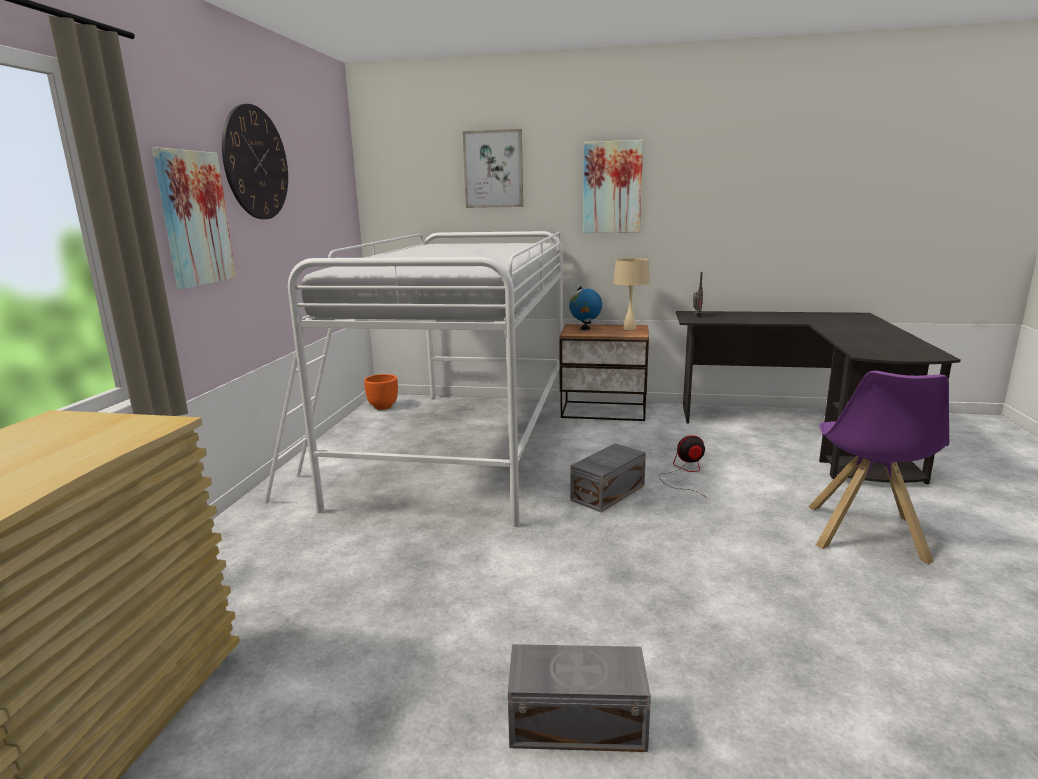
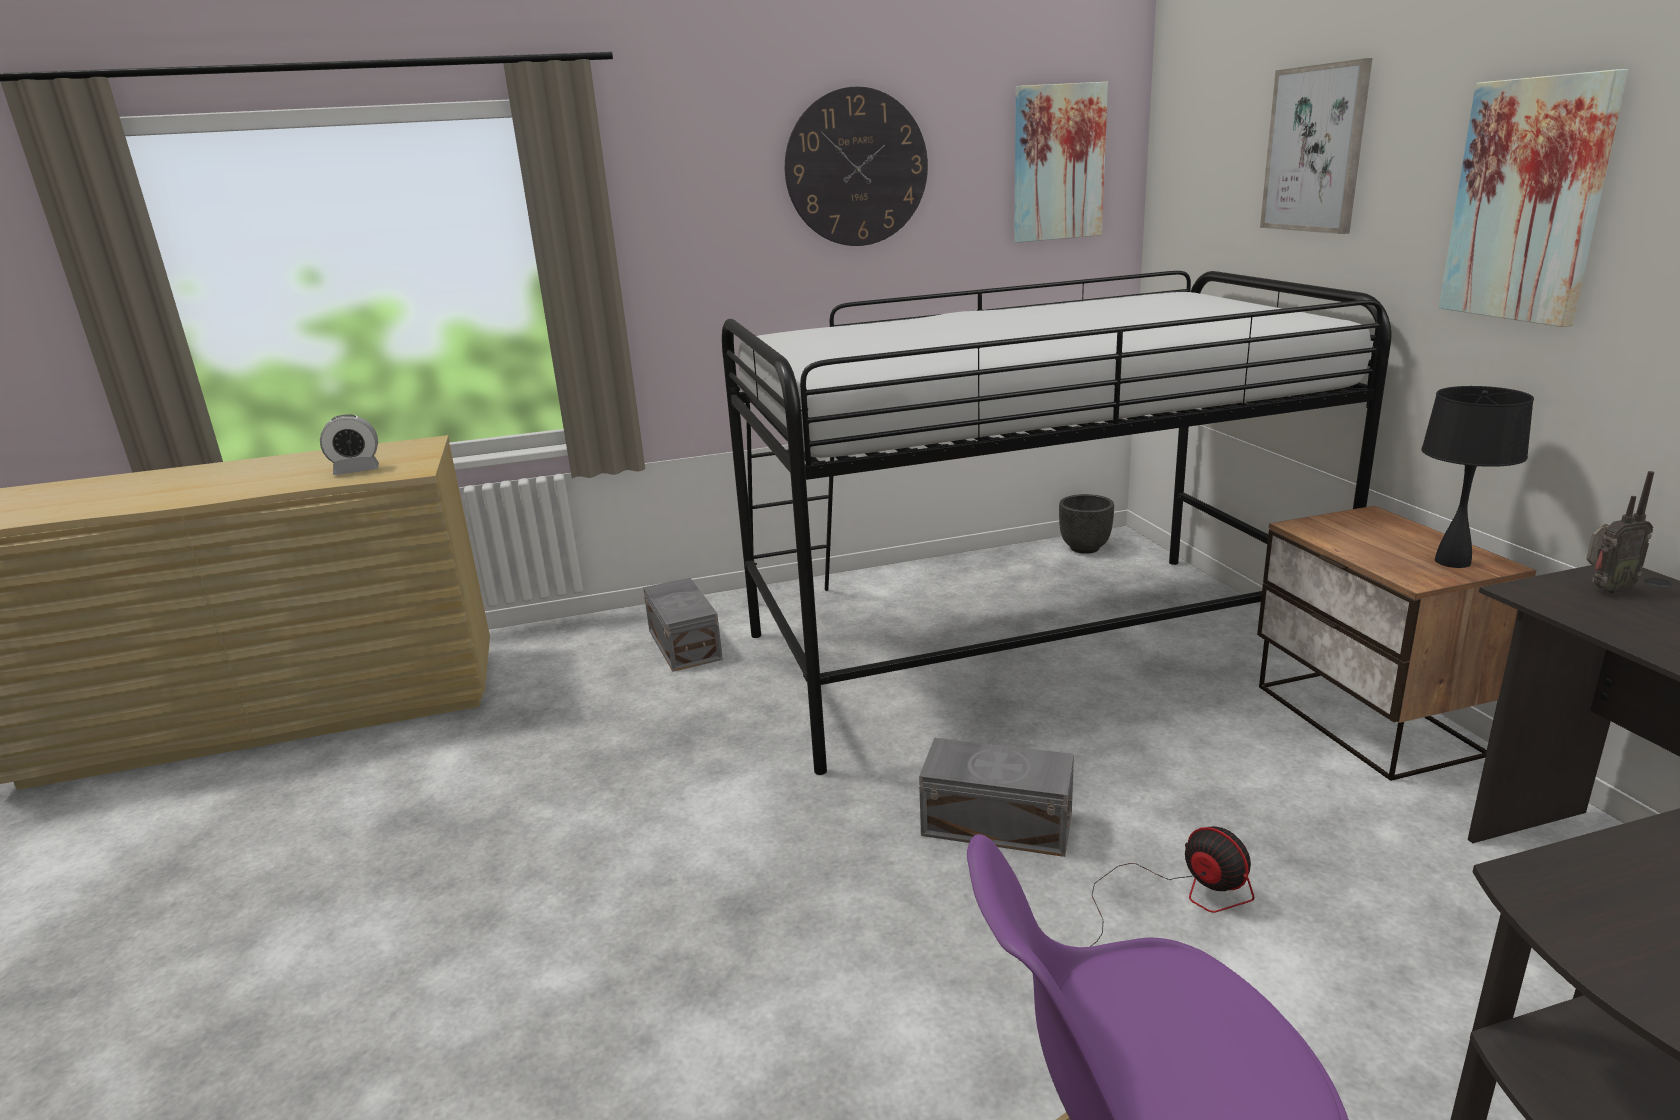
camera: 65 degrees right, 5 degrees up
picture [152,147,236,289] -> picture moved to [1014,82,1108,242]
white bed [264,231,563,527] -> black bed [722,271,1391,775]
orange planter [364,374,398,410] -> black planter [1059,494,1114,554]
grey storage box [508,644,651,752] -> grey storage box moved to [643,578,723,672]
globe [569,286,602,330] -> none
beige table lamp [613,258,650,330] -> black table lamp [1421,386,1534,568]
none -> alarm clock [320,414,379,475]

